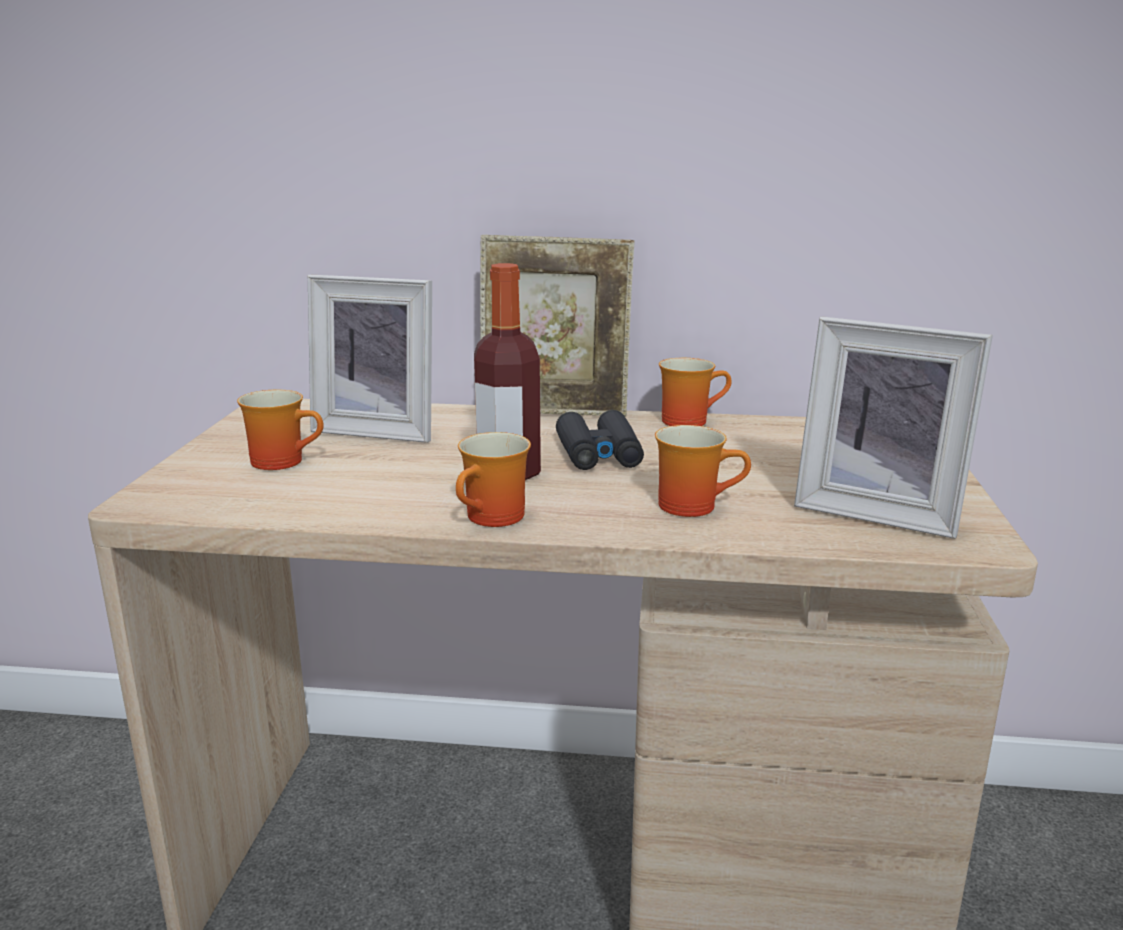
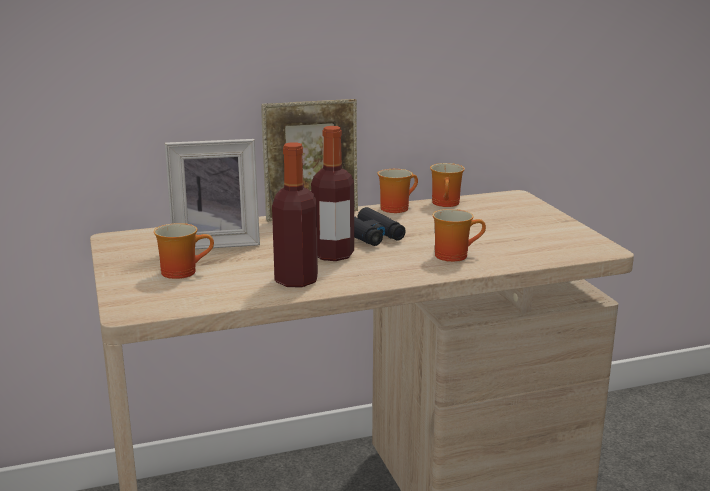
camera: 25 degrees left, 0 degrees up
mug [456,432,531,527] -> mug moved to [430,163,465,207]
picture frame [794,317,993,539] -> none
none -> bottle [272,142,318,287]

